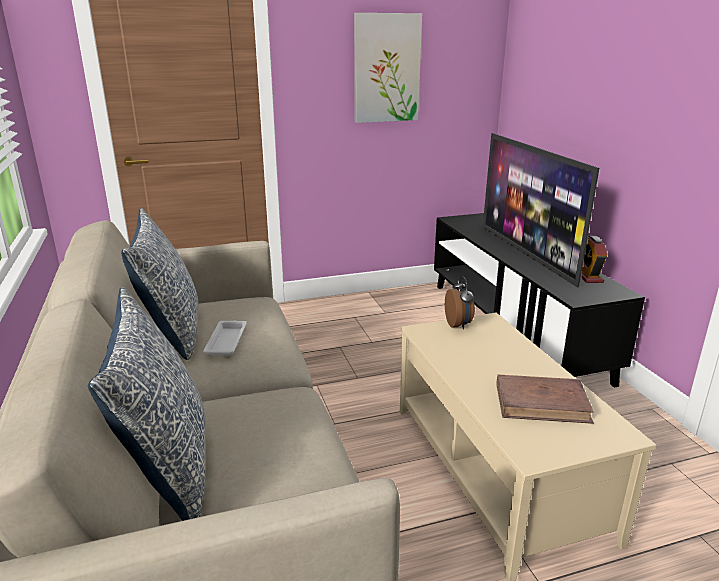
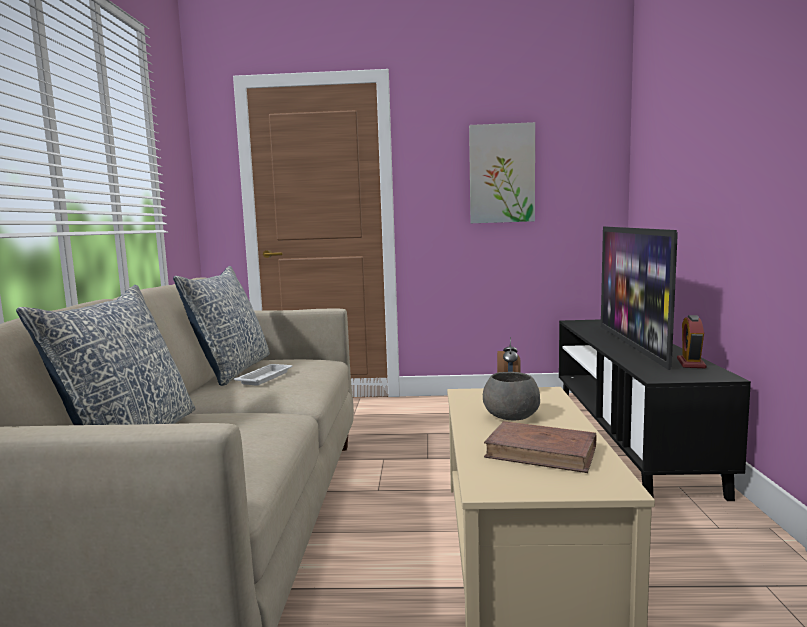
camera: 20 degrees right, 15 degrees down
none -> grey bowl [483,372,540,421]

